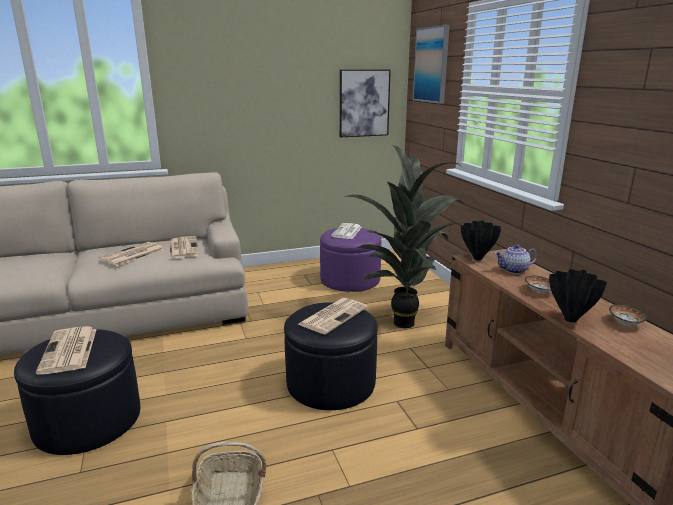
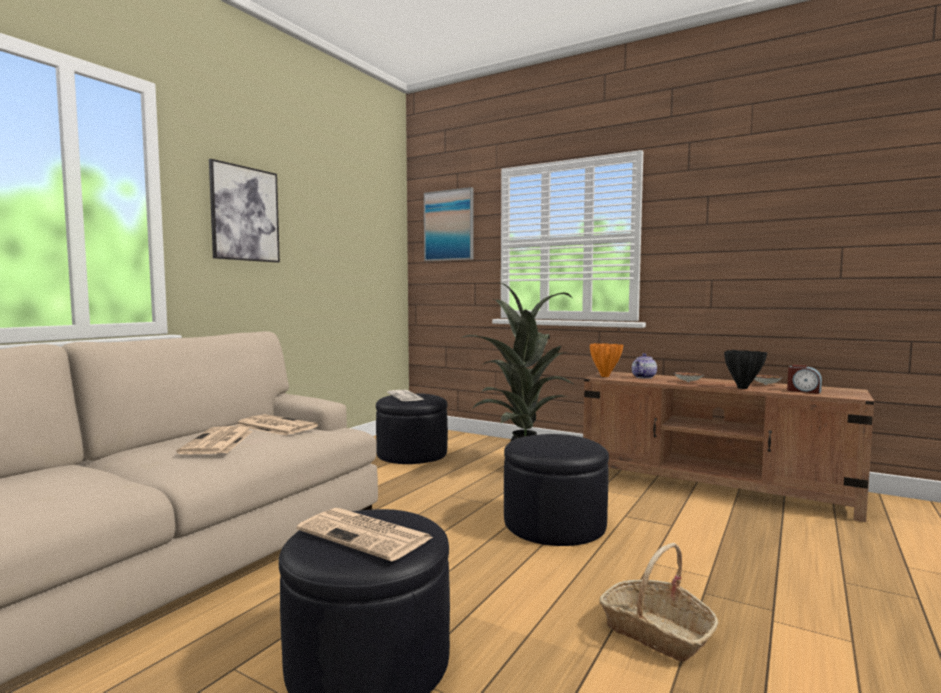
camera: 40 degrees left, 15 degrees down
newspaper [298,298,368,334] -> none
purple ottoman [320,228,382,292] -> black ottoman [376,393,448,464]
picture [340,69,391,137] -> picture moved to [209,159,280,262]
black vase [461,221,501,260] -> orange vase [590,343,623,377]
none -> alarm clock [787,365,822,394]

